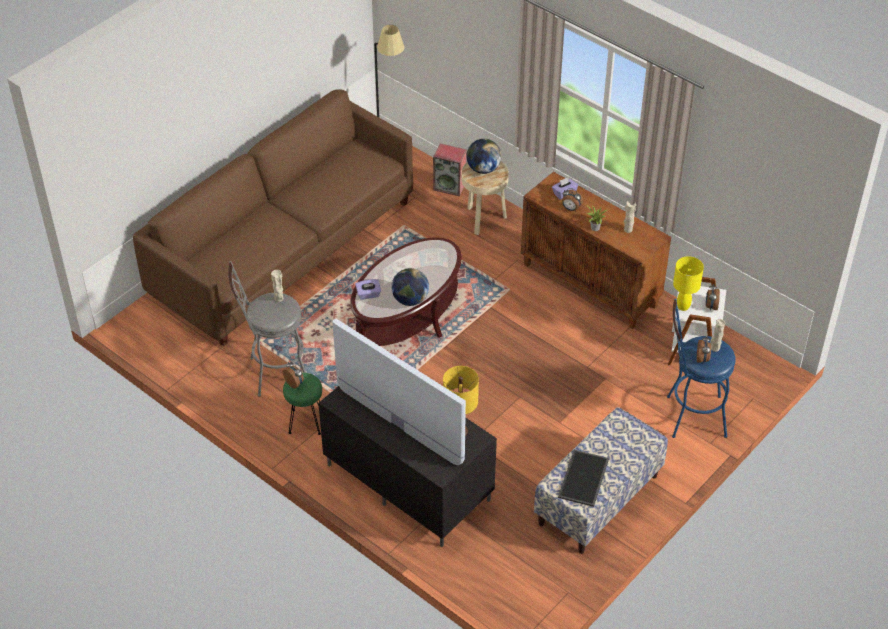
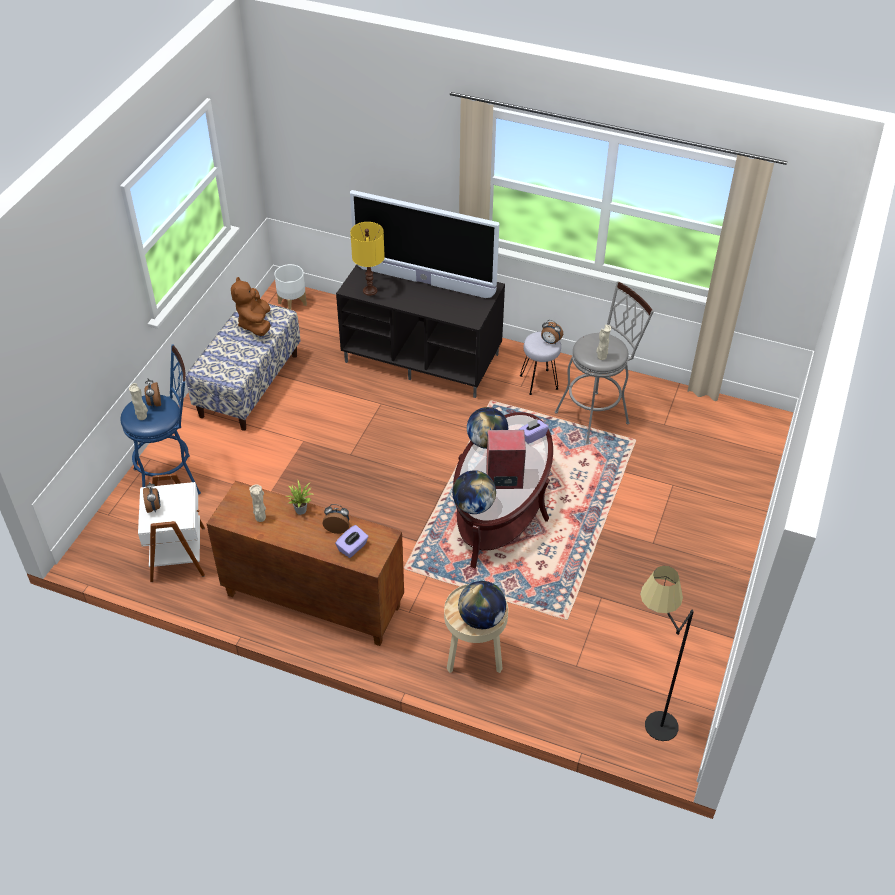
camera: 160 degrees right, 0 degrees up
brown sofa [133,89,413,346] -> none
green stool [283,373,322,435] -> grey stool [520,331,561,395]
speaker [433,144,467,196] -> speaker moved to [486,430,526,489]
tray [558,450,609,507] -> brown plush toy [231,277,270,336]
yellow table lamp [673,256,704,311] -> none
none -> white planter [274,264,307,310]
none -> globe [452,470,496,514]

